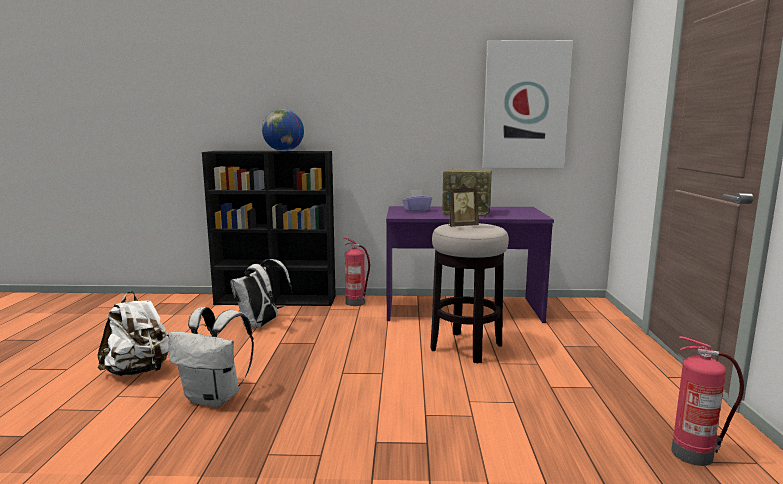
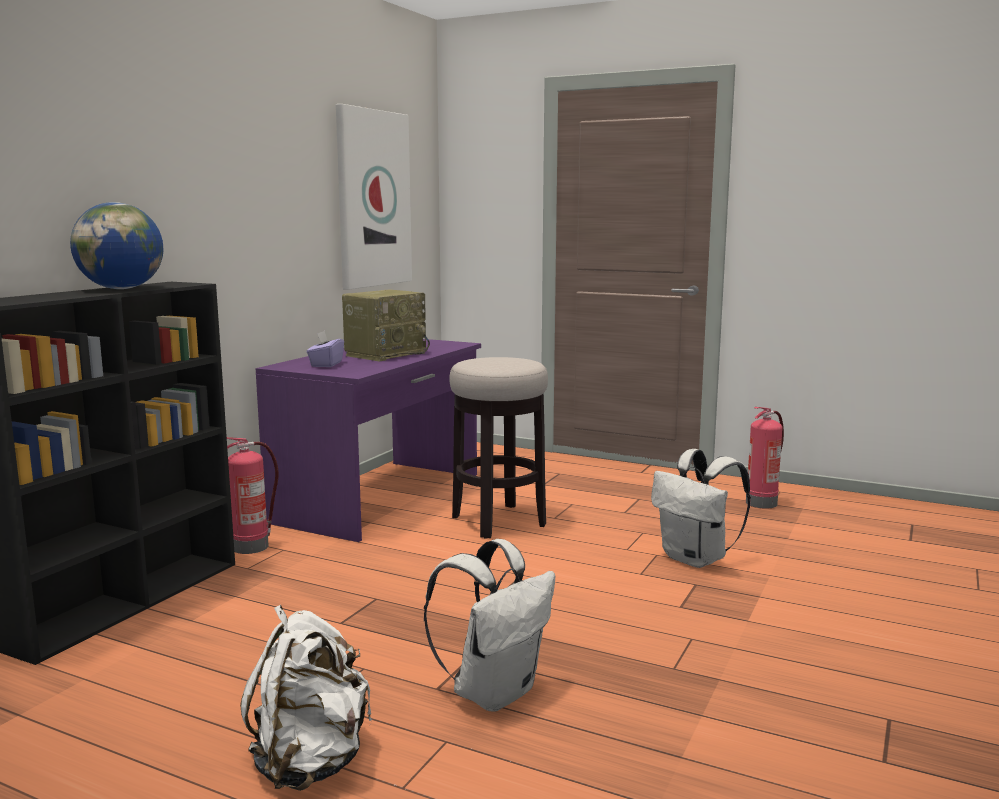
camera: 65 degrees left, 0 degrees up
white backpack [230,259,292,328] -> white backpack moved to [651,449,751,568]
picture frame [448,183,479,227] -> none

